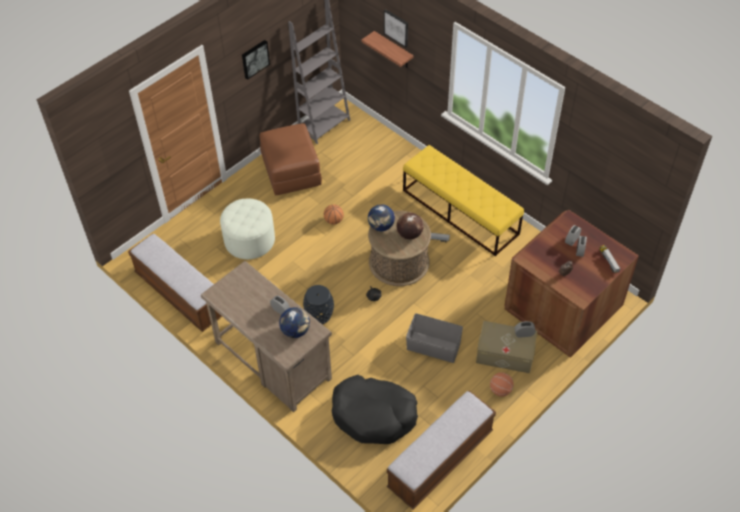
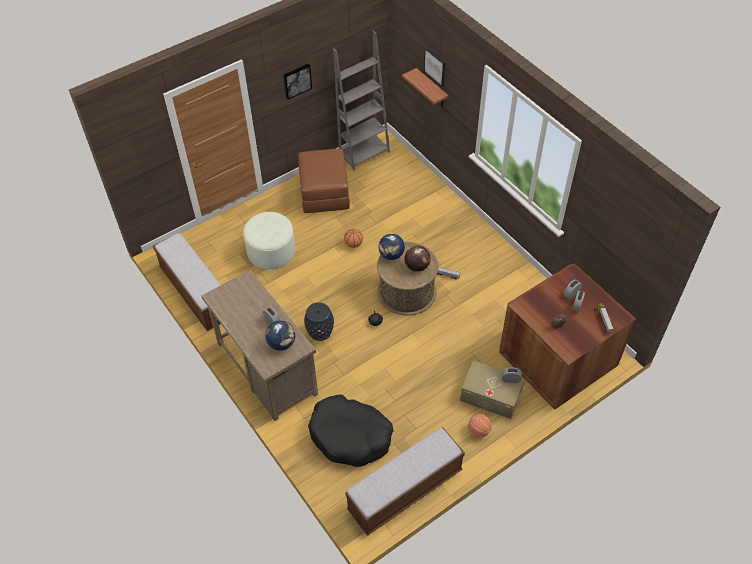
camera: 10 degrees right, 0 degrees up
yellow bench [403,145,524,256] -> none
grey storage box [406,313,463,363] -> none

